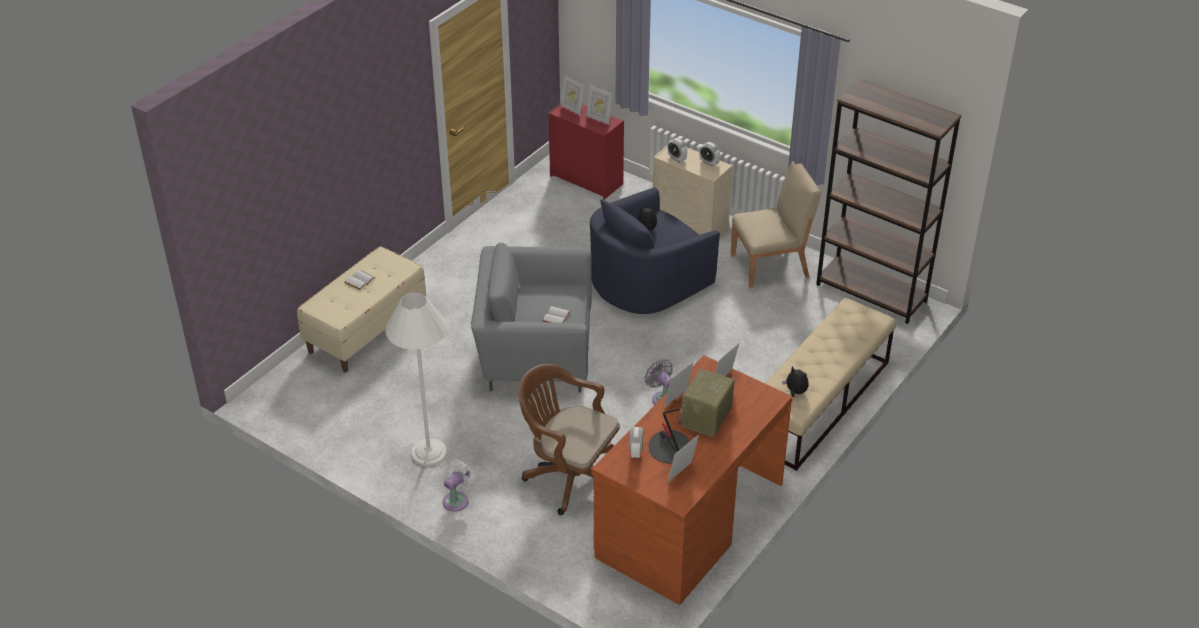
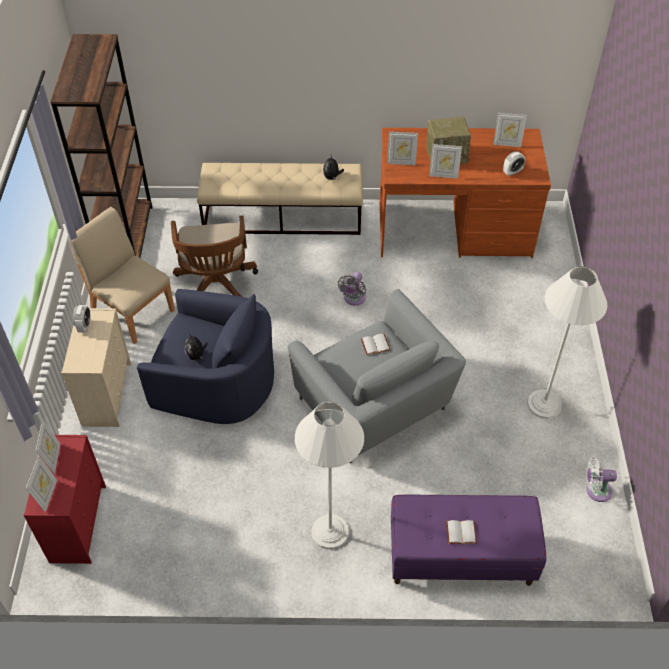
camera: 125 degrees left, 10 degrees up
beige bench [297,246,426,372] -> purple bench [391,494,546,586]
white fan [443,459,476,512] -> white fan moved to [586,457,617,502]
brown office chair [518,364,620,515] -> brown office chair moved to [171,215,258,297]
table lamp [648,409,690,464] -> none
alarm clock [668,138,687,163] -> none
none -> white floor lamp [295,402,364,549]

